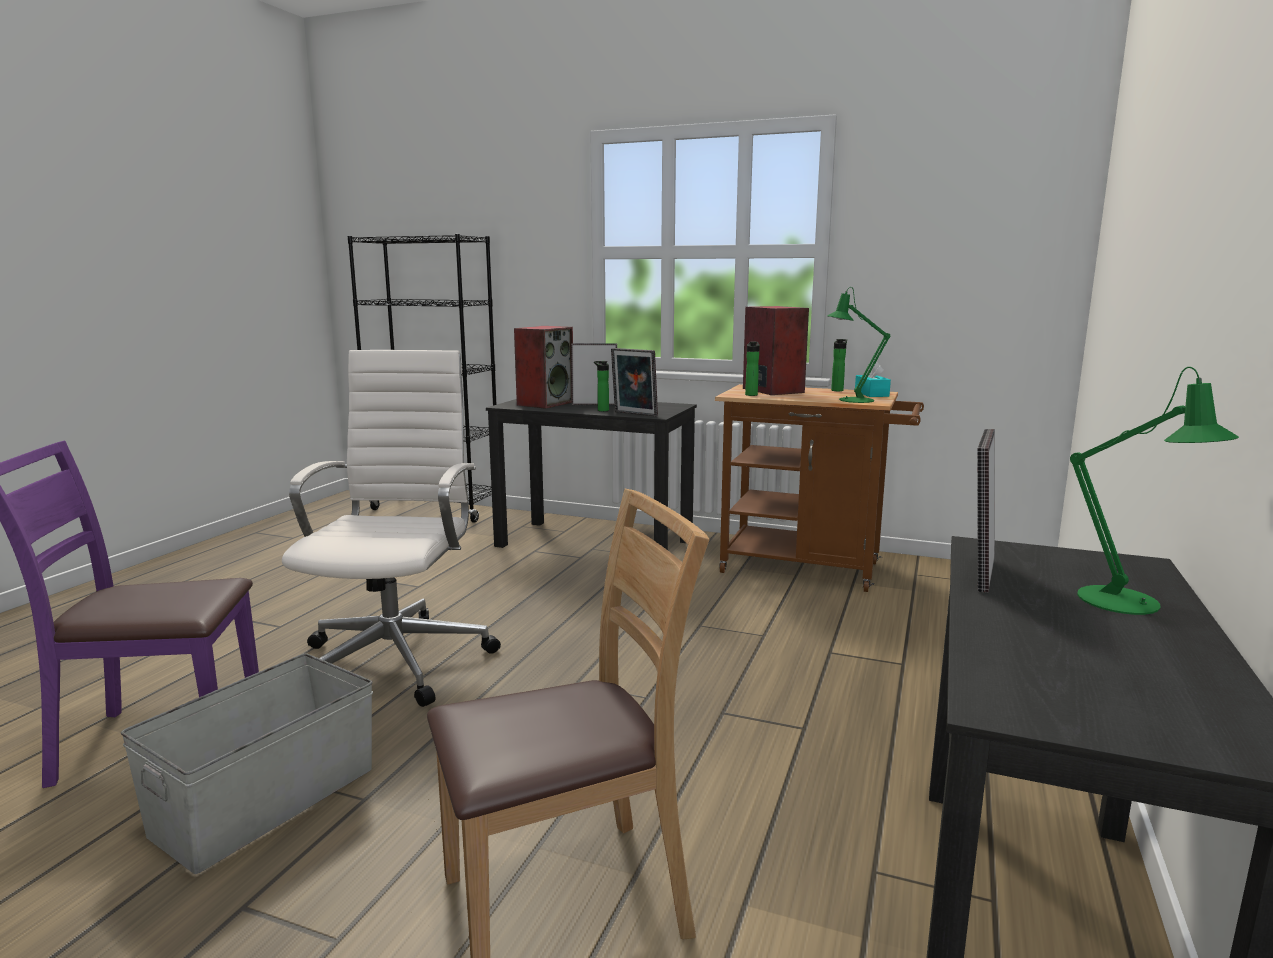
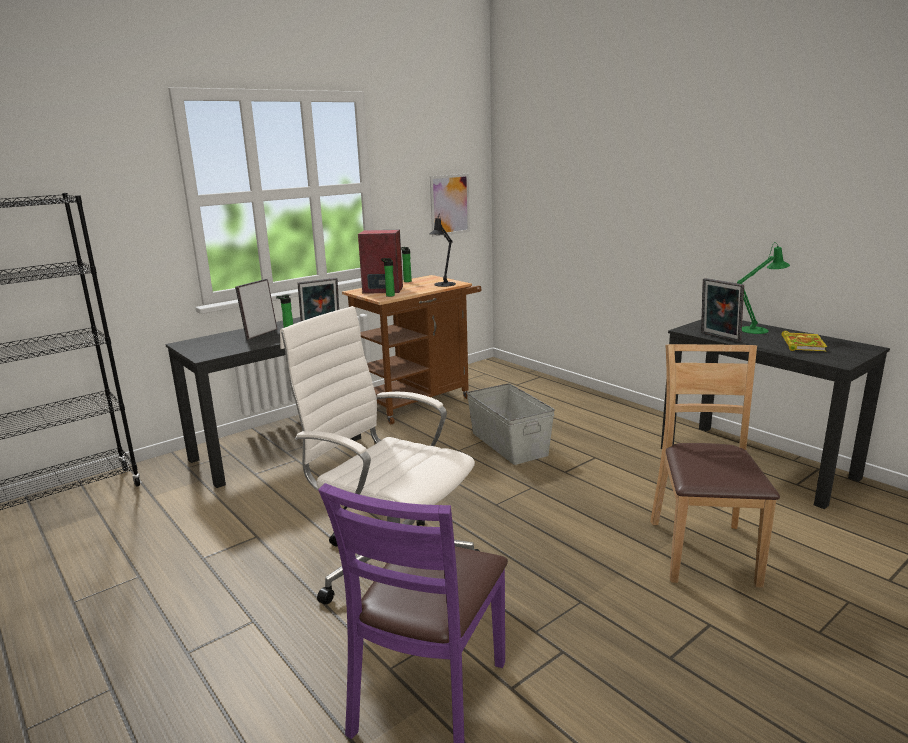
camera: 60 degrees left, 5 degrees up
grey storage box [121,654,373,874] -> grey storage box moved to [467,383,555,465]
speaker [514,326,573,409] -> none
green table lamp [827,287,890,403] -> black table lamp [429,214,456,287]
turquoise tissue box [855,361,891,397] -> none
none -> picture [430,174,470,237]
none -> book [781,331,827,351]

